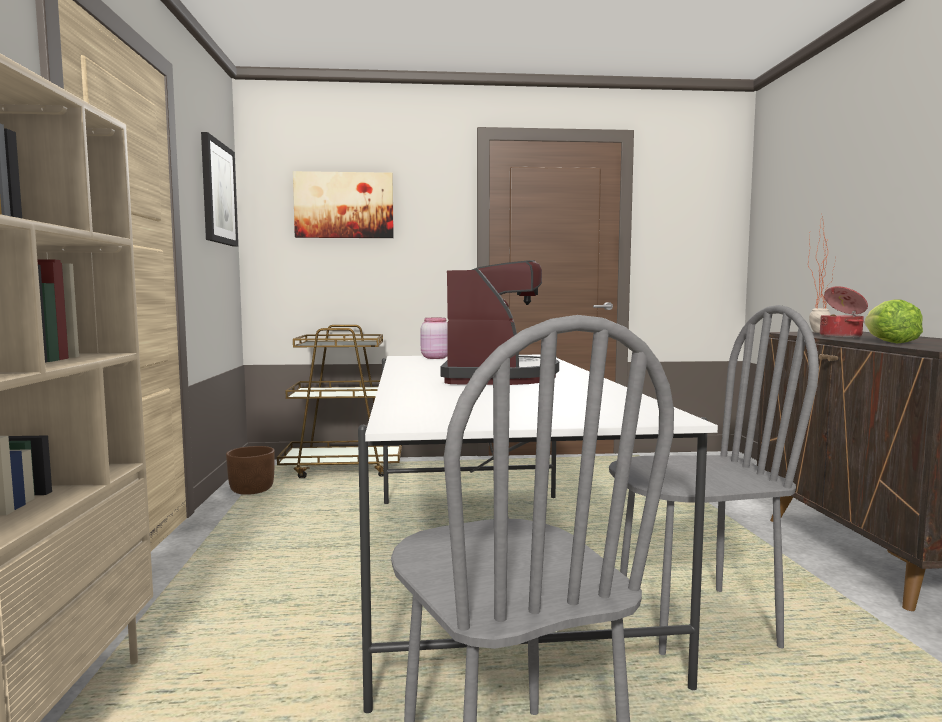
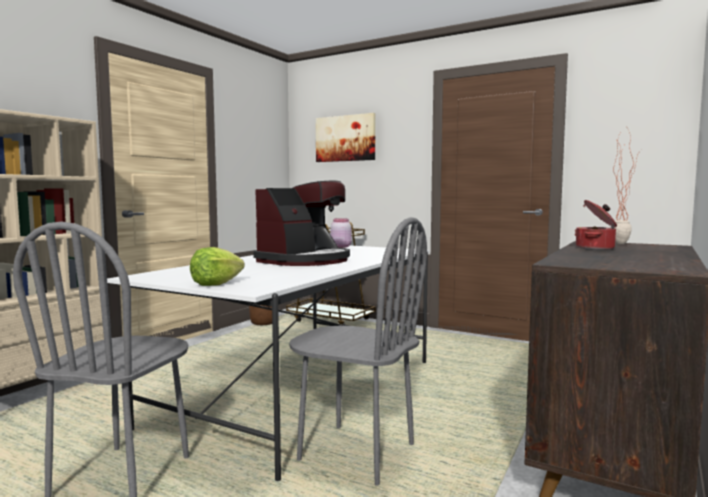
camera: 35 degrees right, 0 degrees up
picture [201,132,238,246] -> none
lettuce [865,299,923,343] -> lettuce moved to [190,247,245,286]

